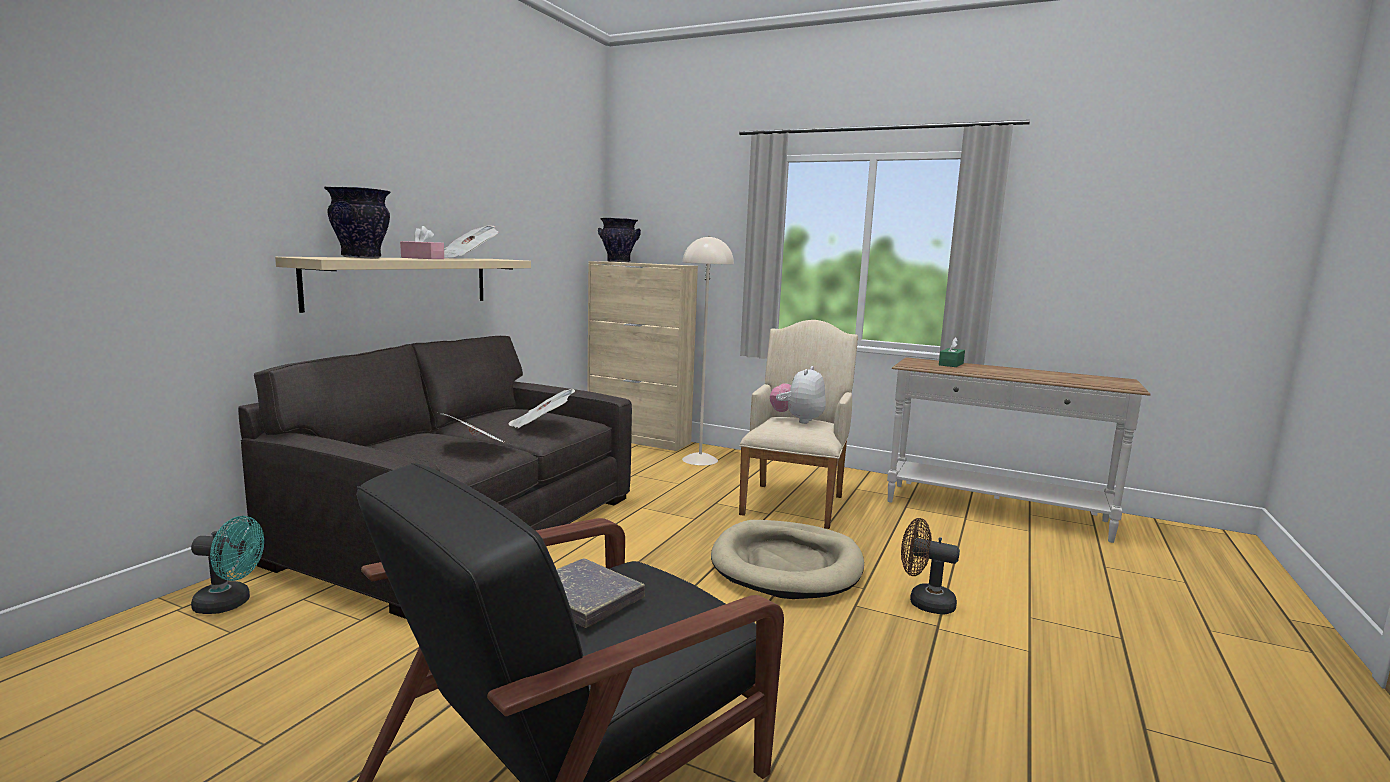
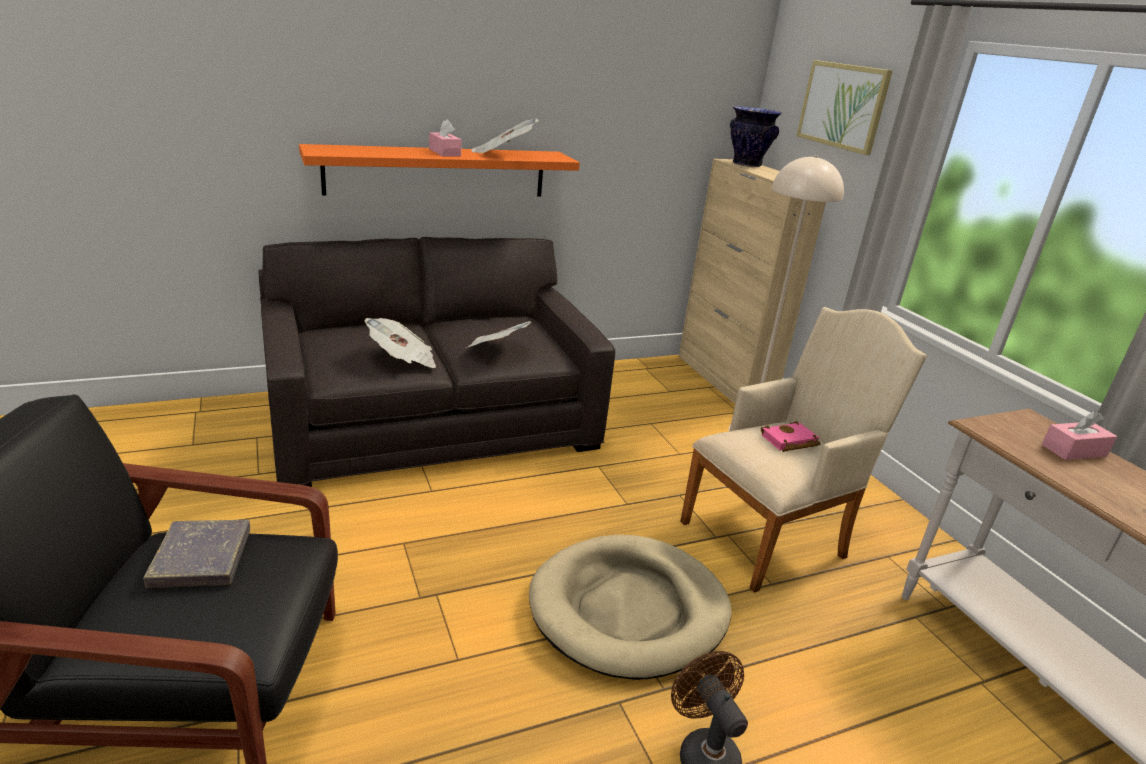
camera: 40 degrees right, 15 degrees up
turquoise fan [191,516,264,614] -> none
beige shelf [275,257,531,313] -> orange shelf [299,144,580,197]
vase [324,187,391,259] -> none
plush toy [770,366,826,424] -> pink book [761,421,821,452]
green tissue box [939,337,965,367] -> pink tissue box [1042,411,1117,460]
none -> picture [797,60,893,155]

